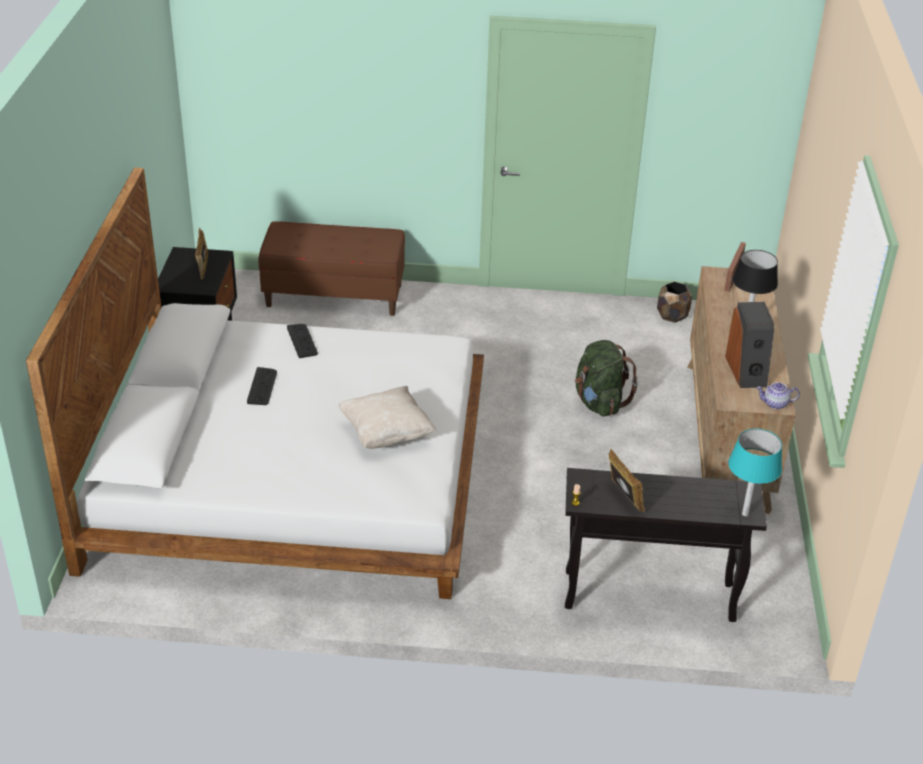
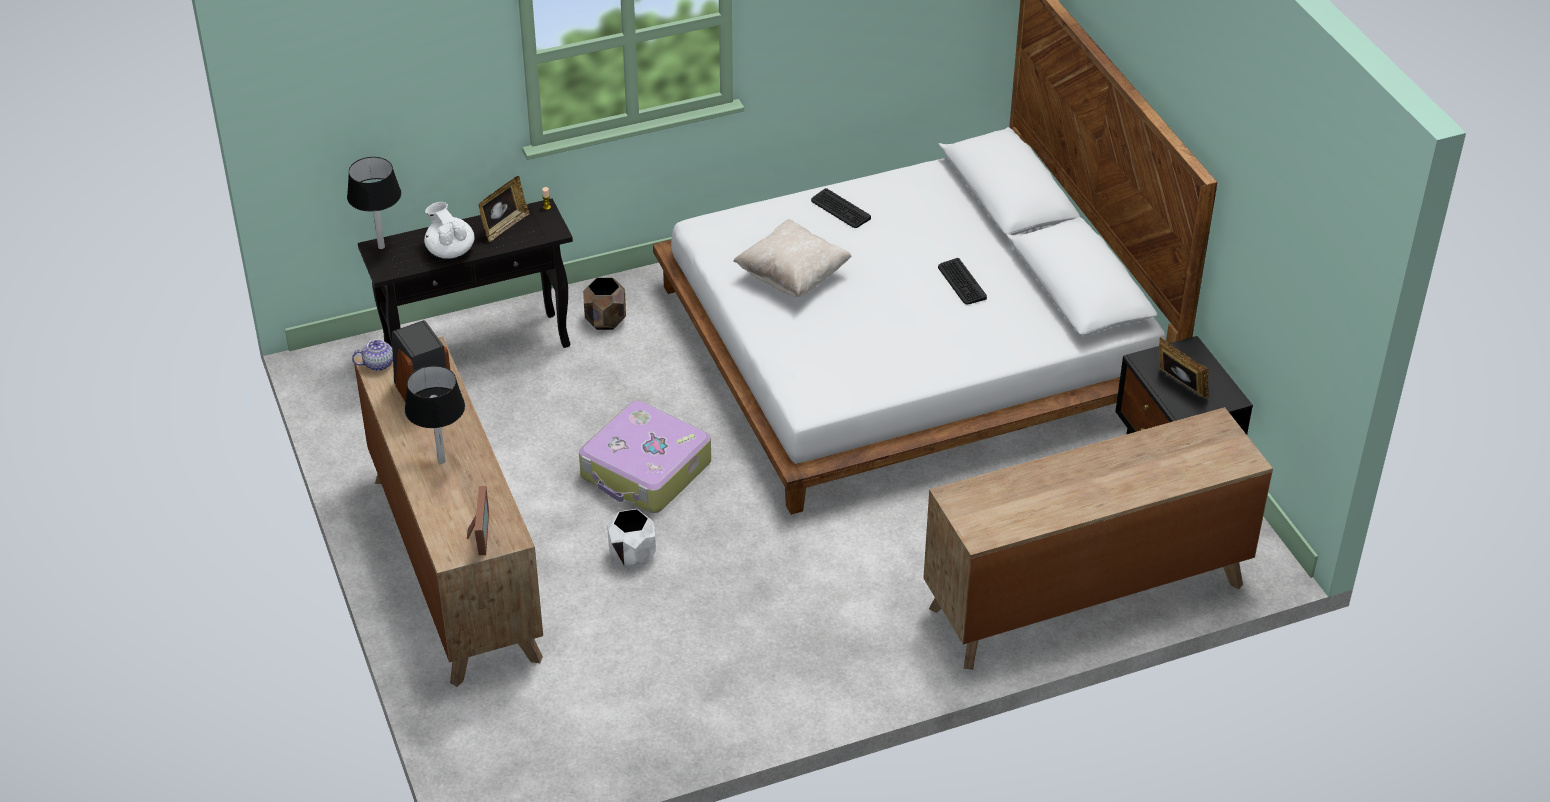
camera: 155 degrees right, 5 degrees up
brown bench [258,221,405,316] -> brown dresser [923,407,1273,670]
keyboard [287,324,318,358] -> keyboard moved to [811,188,871,228]
green backpack [575,340,638,417] -> white planter [607,509,656,568]
picture frame [608,449,645,512] -> picture frame turned 90 degrees counterclockwise [479,176,530,242]
brown planter [657,281,692,323] -> brown planter moved to [583,277,626,330]
turquoise table lamp [728,429,782,516] -> black table lamp [347,157,401,249]
none -> white teapot [424,202,475,259]
none -> suitcase [579,401,711,513]

